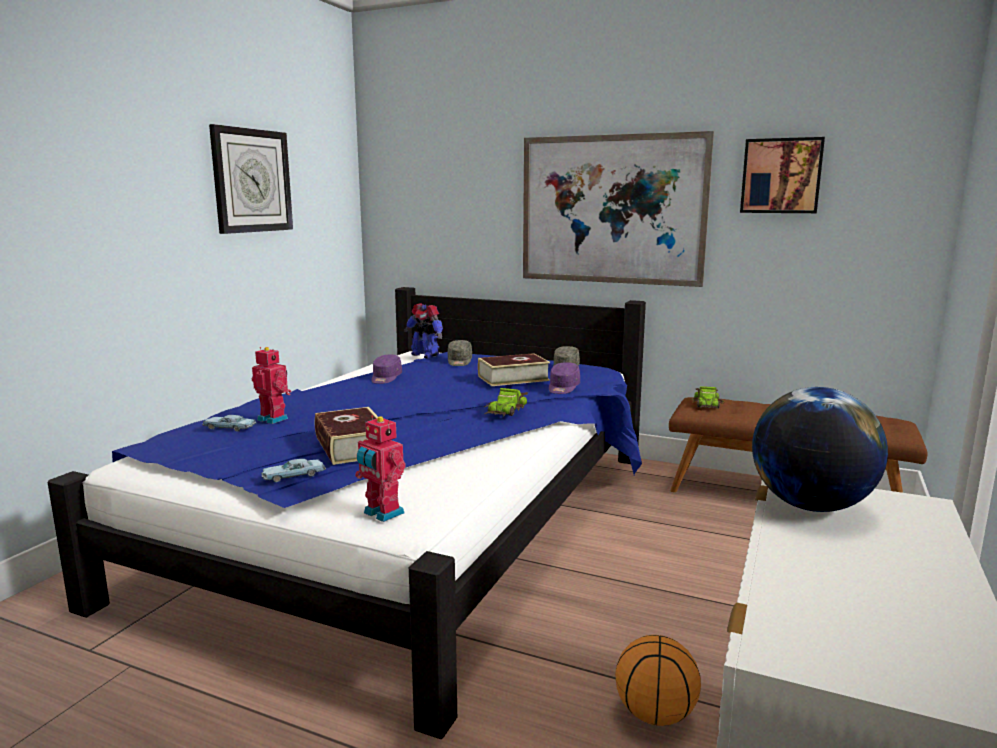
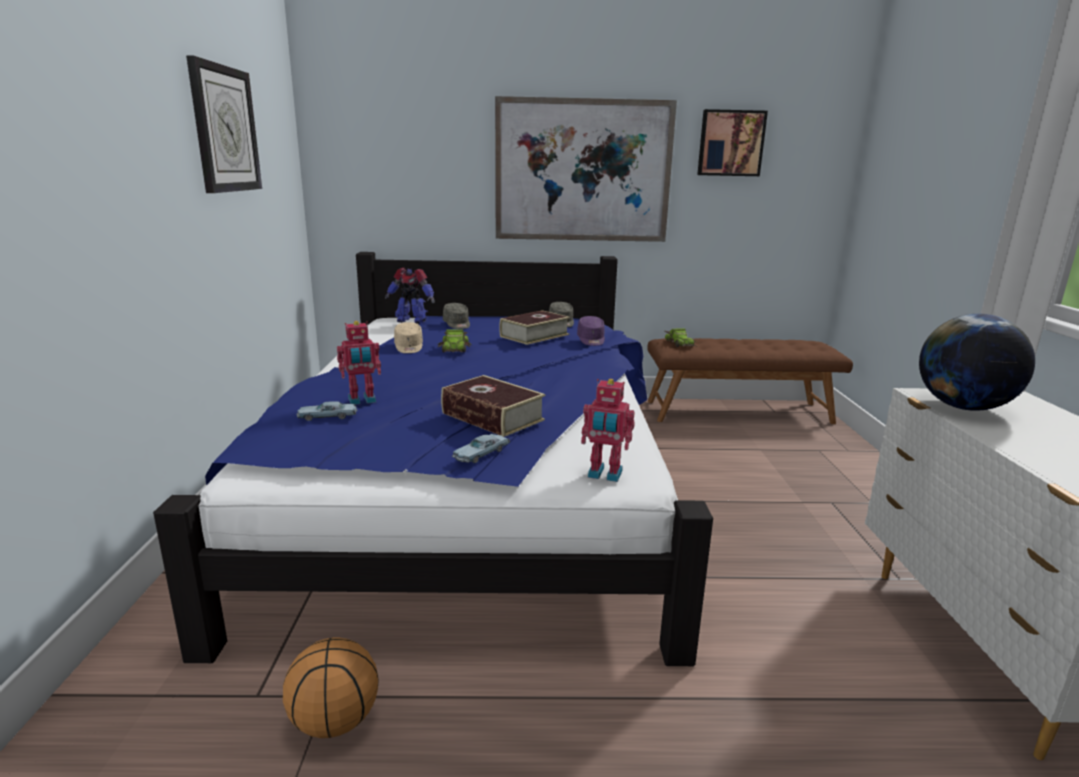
camera: 25 degrees left, 5 degrees up
toy robot [252,347,291,424] -> toy robot turned 150 degrees clockwise [337,321,381,405]
purple cap [372,355,402,384] -> beige cap [394,322,423,353]
toy car [484,388,528,416] -> toy car moved to [437,329,472,353]
basketball [615,635,701,726] -> basketball moved to [283,637,379,738]

